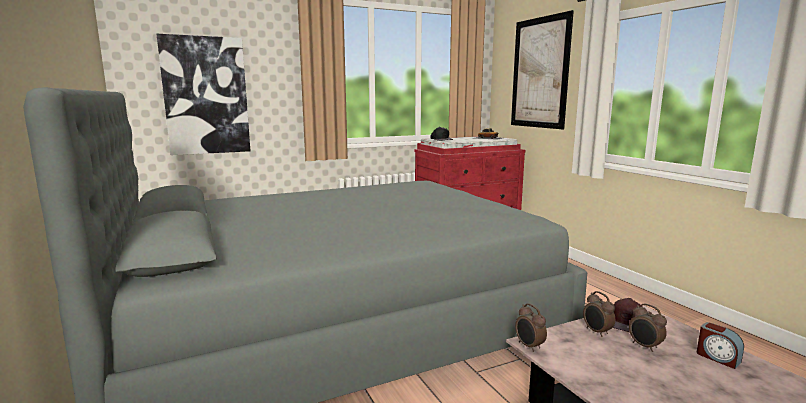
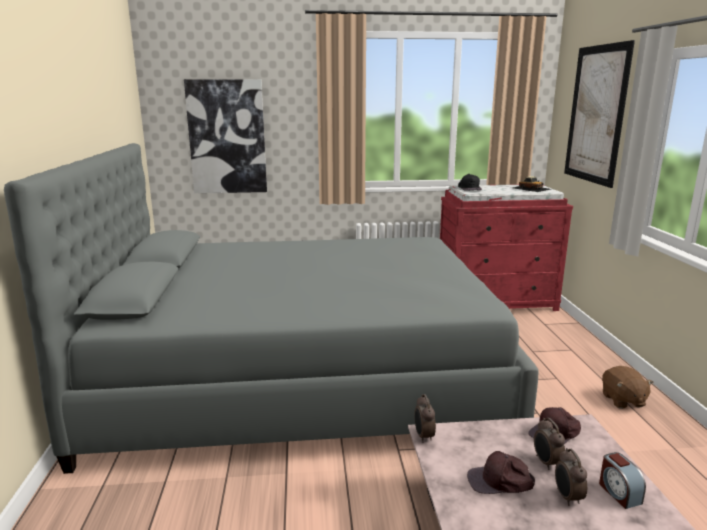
camera: 20 degrees right, 5 degrees up
alarm clock [583,291,615,337] -> alarm clock moved to [555,448,587,506]
none -> brown cap [467,451,535,494]
none -> brown plush toy [602,366,653,409]

